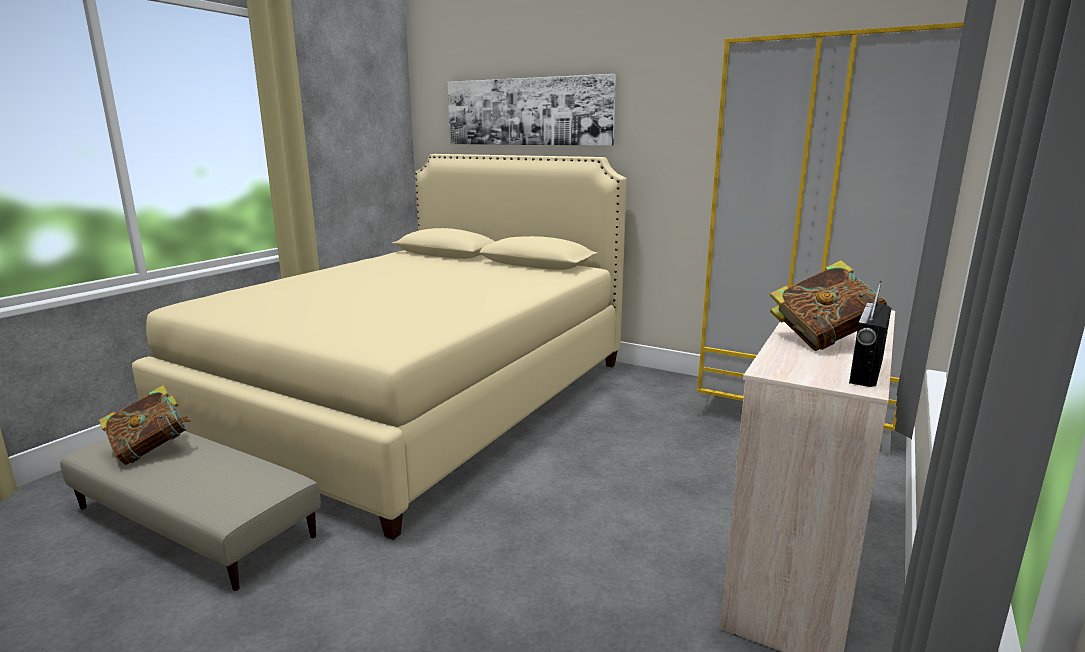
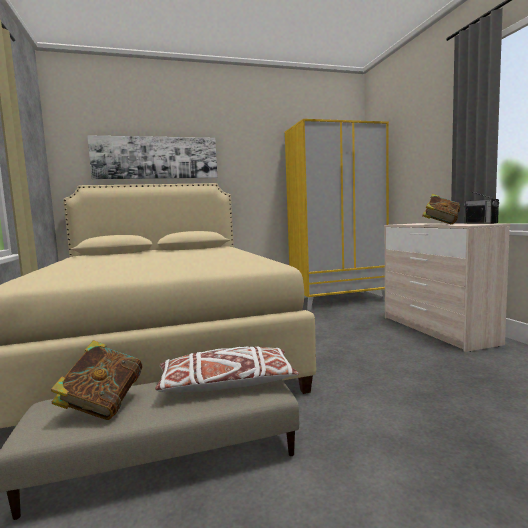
camera: 45 degrees left, 10 degrees down
none -> white pillow [155,346,299,392]

